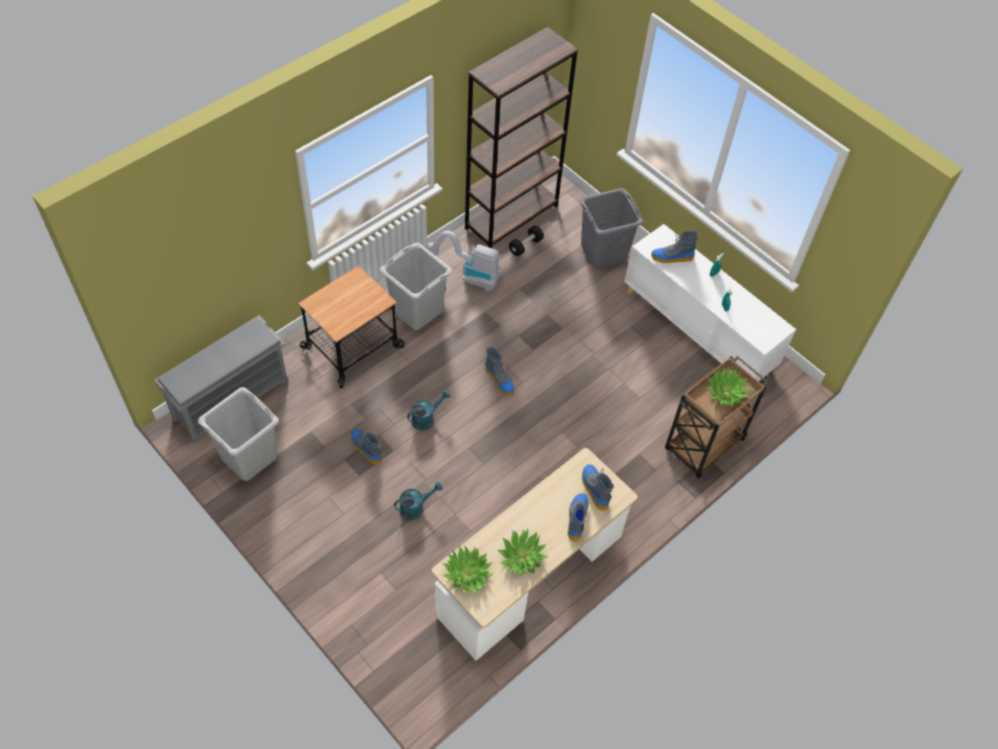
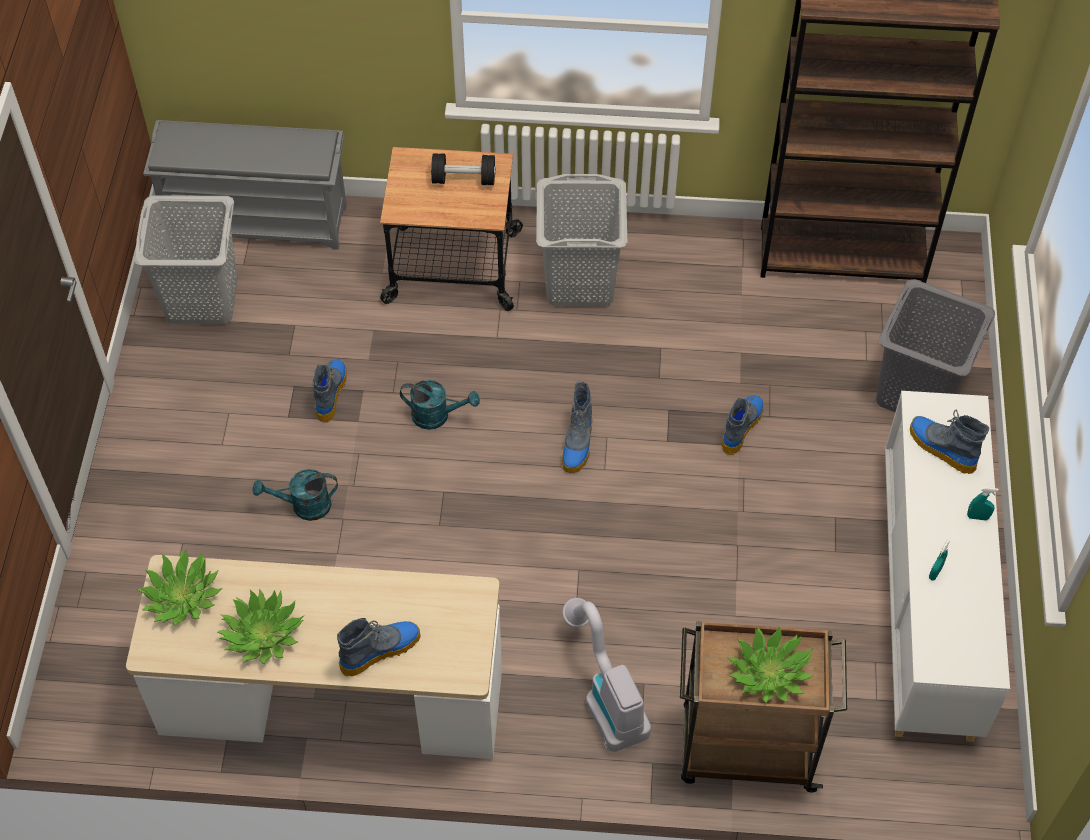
camera: 50 degrees right, 0 degrees up
turquoise watering can [394,482,443,520] -> turquoise watering can turned 150 degrees clockwise [253,469,338,521]
vacuum cleaner [426,231,500,291] -> vacuum cleaner moved to [563,598,651,752]
black dumbbell [509,225,544,256] -> black dumbbell moved to [431,153,496,185]
boot [582,464,614,511] -> boot moved to [721,395,764,455]

